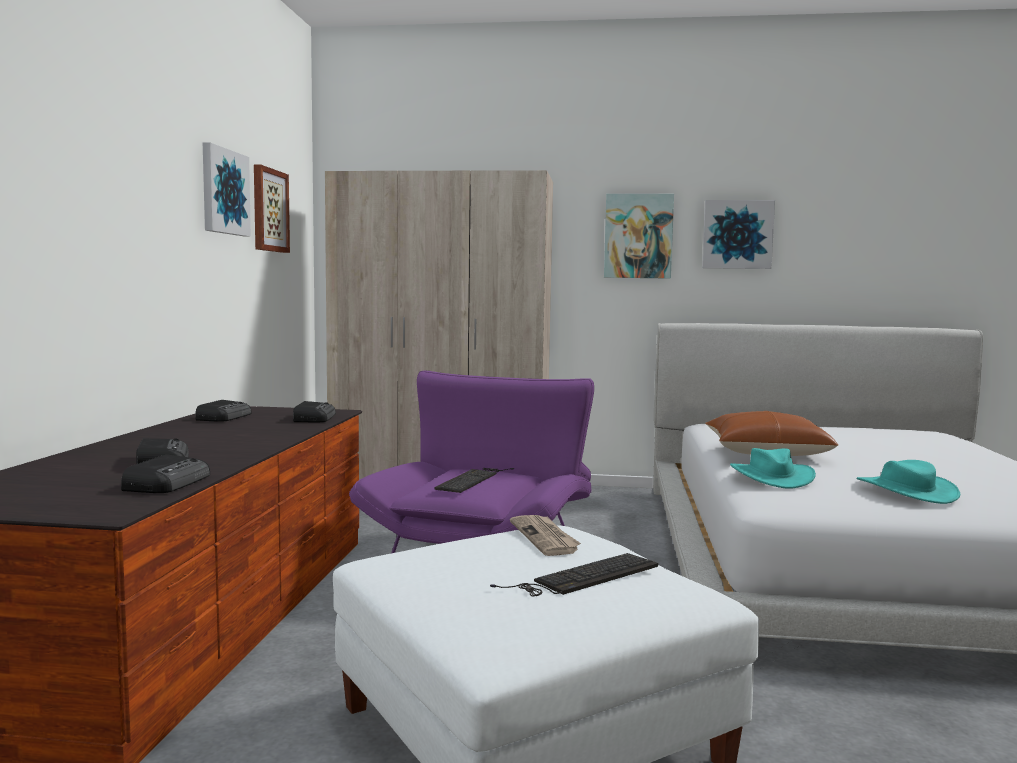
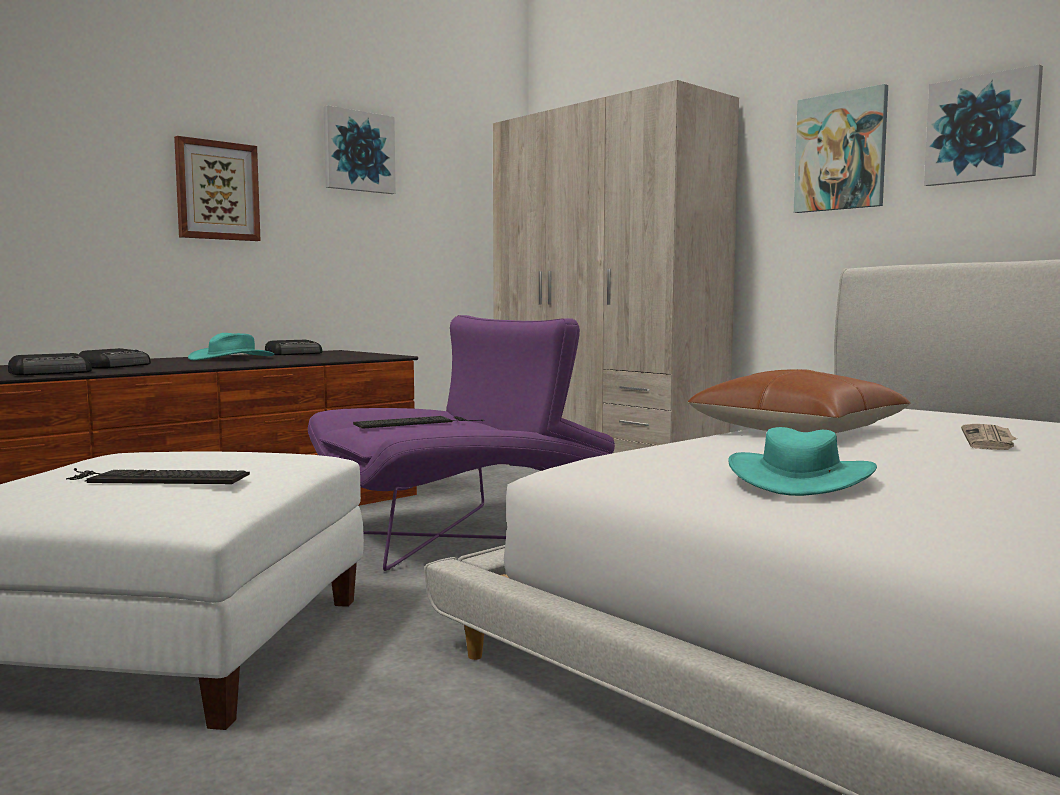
camera: 40 degrees right, 0 degrees up
picture [254,164,290,253] -> picture moved to [174,136,261,241]
radio [293,401,336,422] -> none
newspaper [510,515,581,556] -> newspaper moved to [961,424,1017,450]
turquoise hat [730,448,816,489] -> turquoise hat moved to [188,333,274,360]

